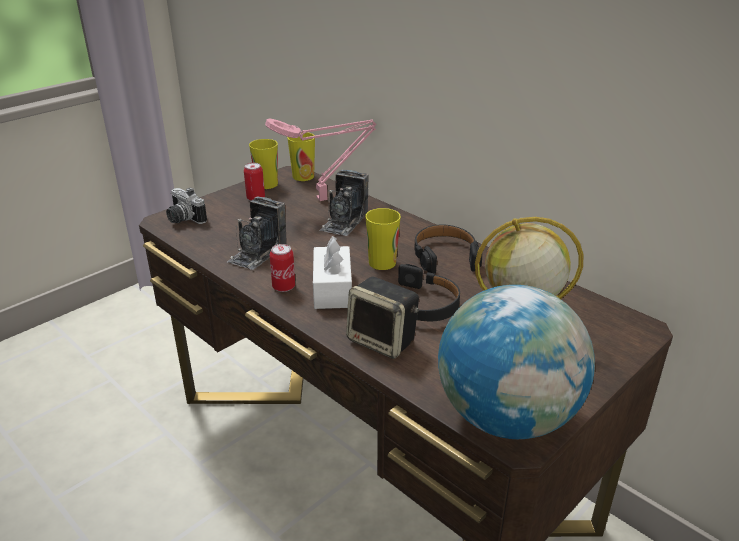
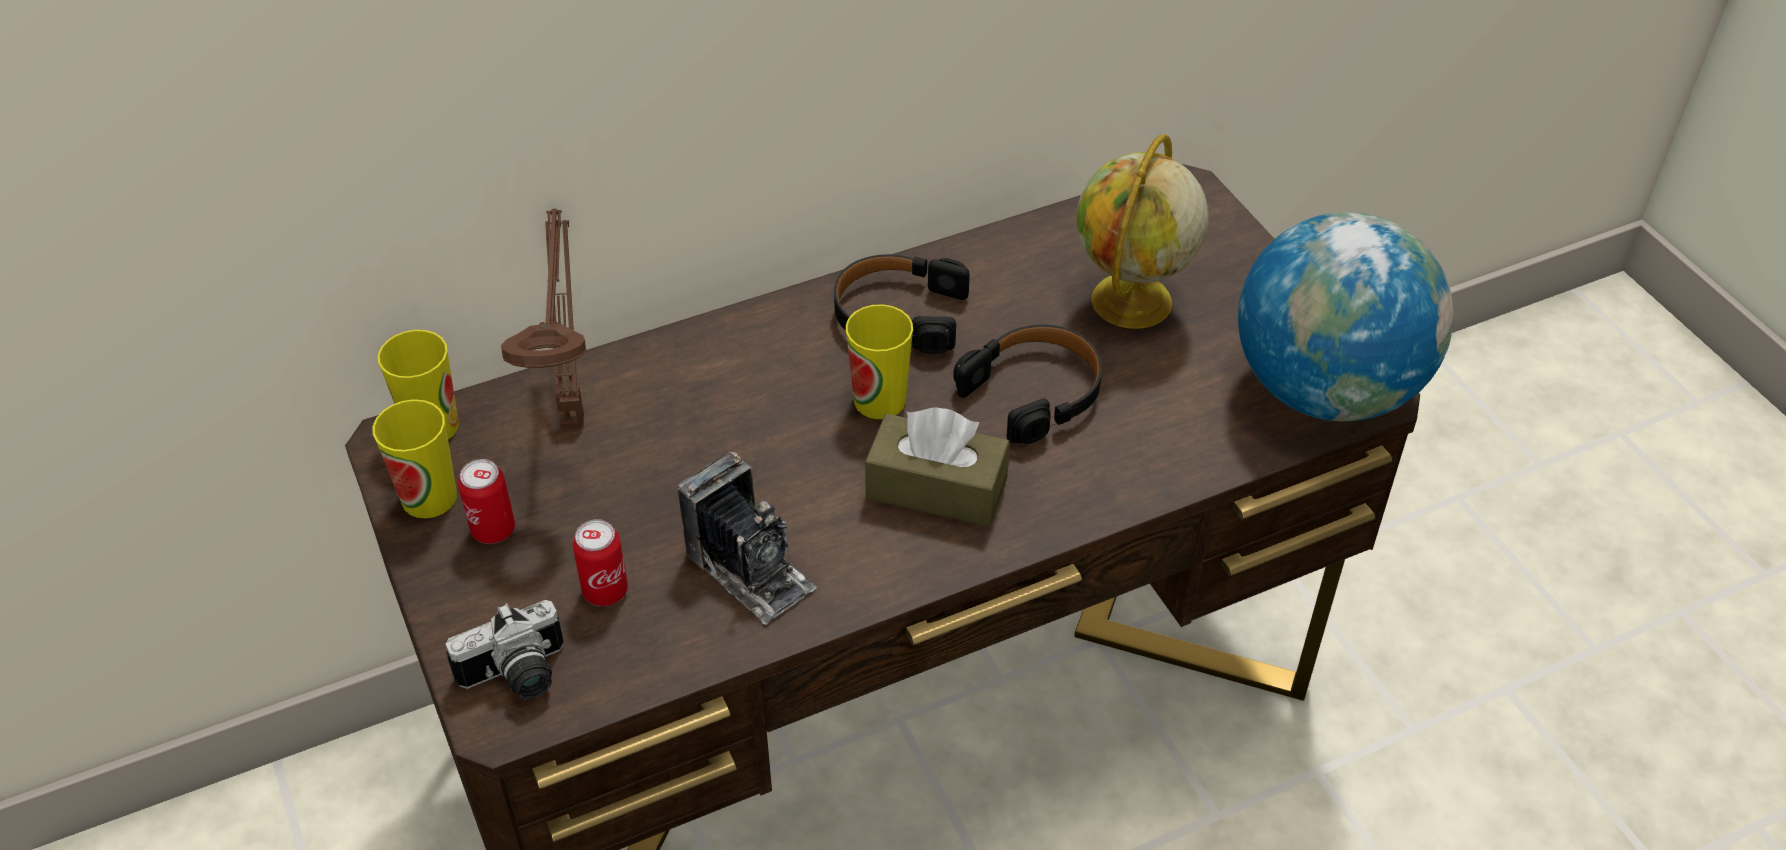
camera: 70 degrees left, 15 degrees up
pink table lamp [265,119,376,201] -> brown table lamp [501,209,586,427]
can [270,244,295,292] -> can moved to [573,519,628,606]
white tissue box [313,236,352,309] -> brown tissue box [865,407,1010,526]
camera [320,170,369,236] -> none
speaker [346,277,419,359] -> none

